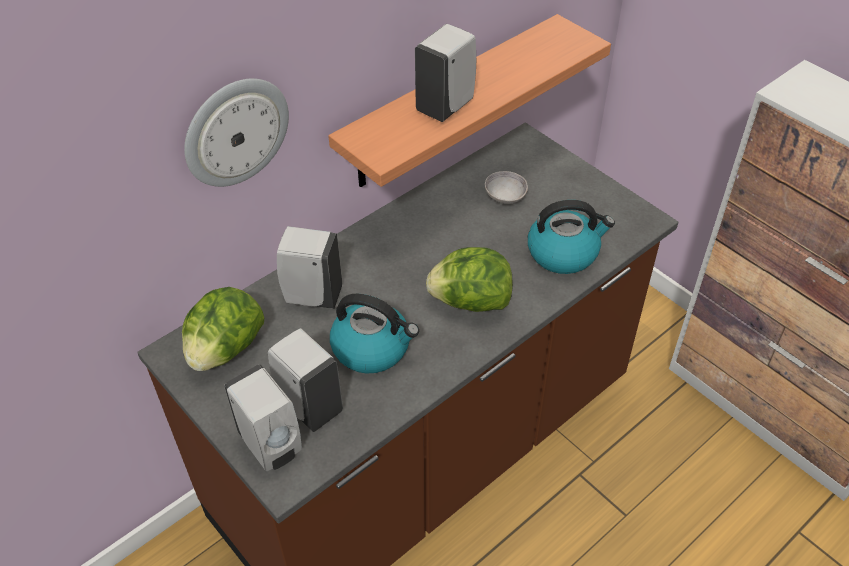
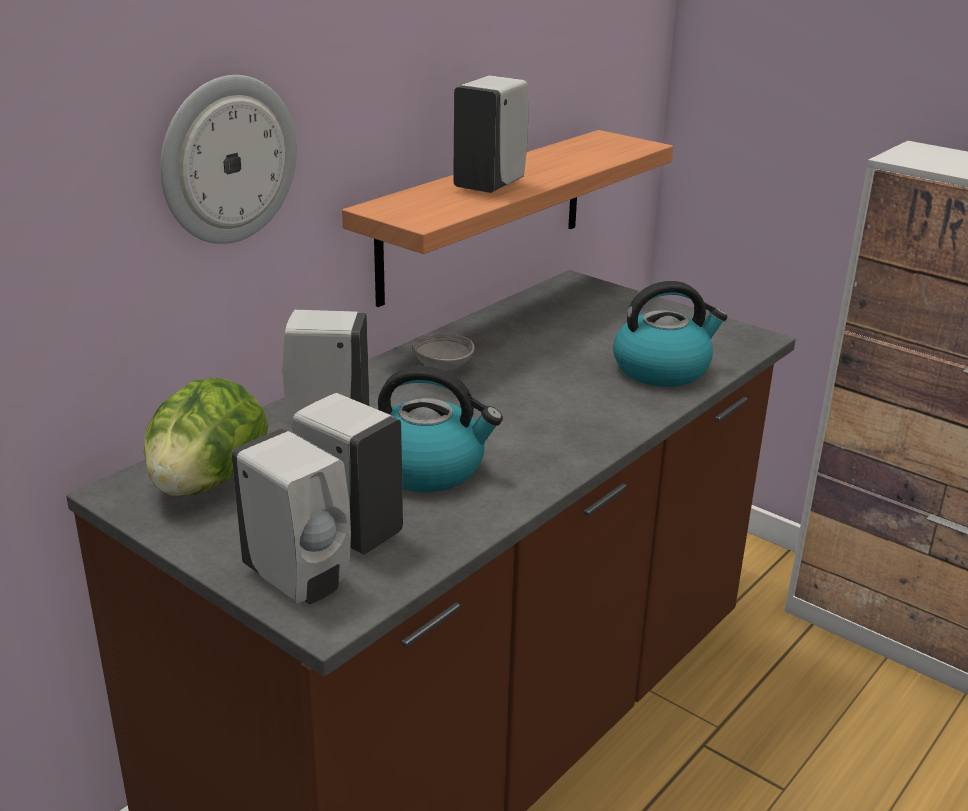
camera: 10 degrees left, 20 degrees down
lettuce [426,247,513,312] -> none
grey bowl [485,171,528,204] -> grey bowl moved to [412,333,475,370]

